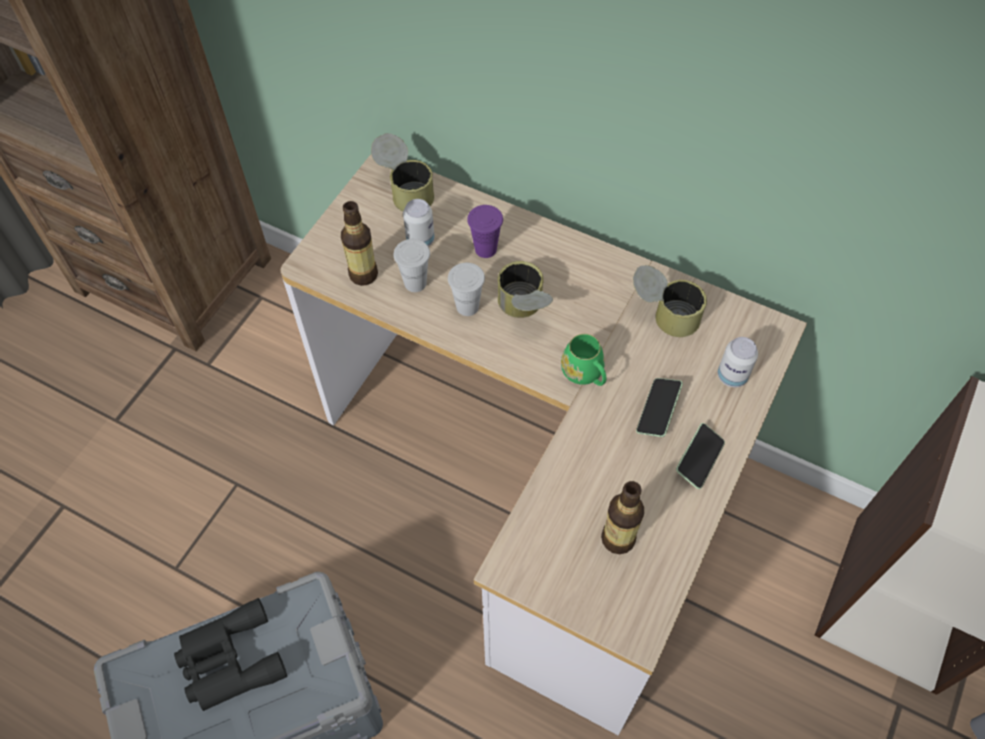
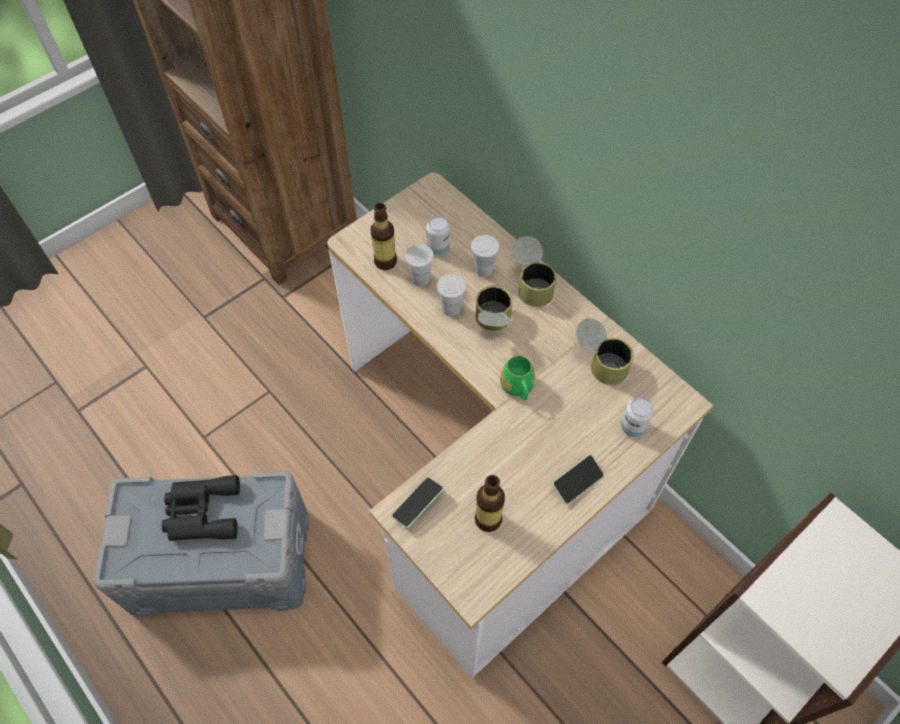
camera: 20 degrees right, 0 degrees up
can [371,133,434,211] -> can moved to [512,236,557,307]
purple cup [467,205,503,258] -> white cup [471,235,500,277]
phone [636,378,683,437] -> phone moved to [392,477,444,528]

